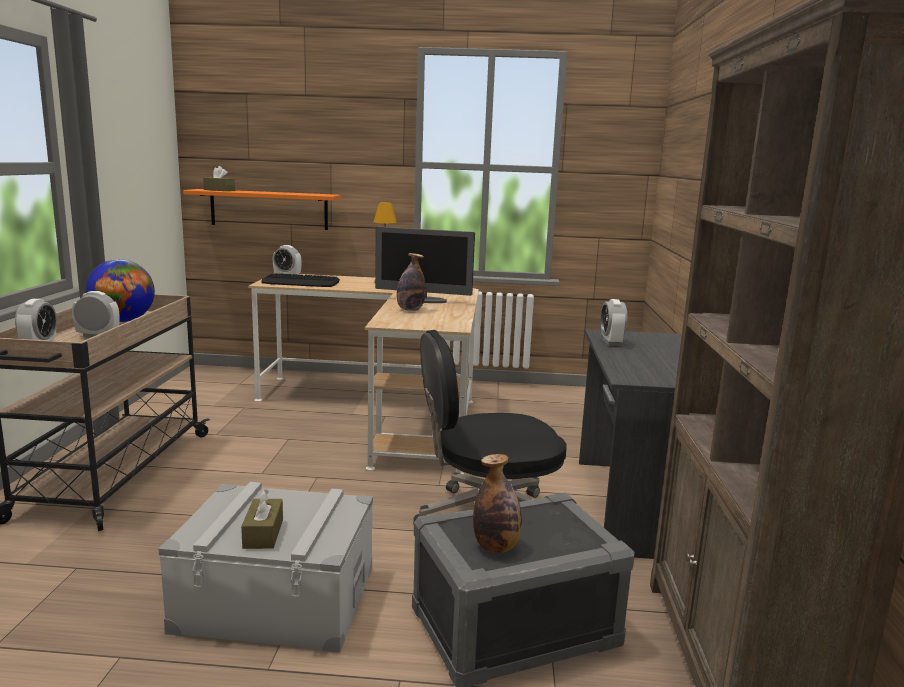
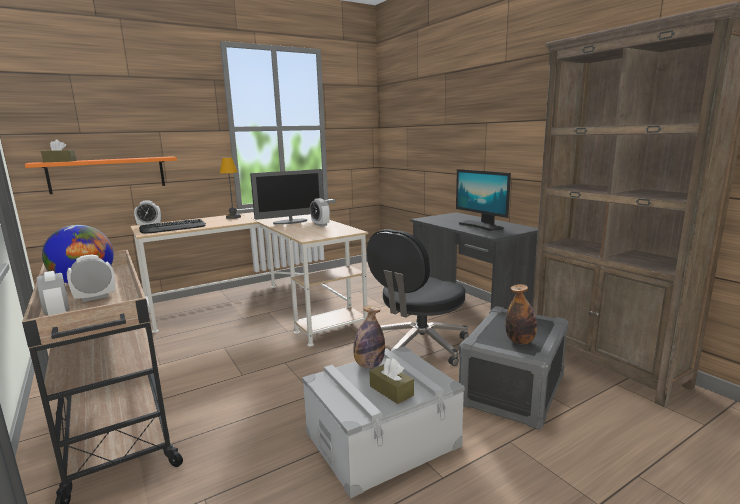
camera: 35 degrees left, 0 degrees up
bottle [397,253,426,311] -> bottle moved to [353,306,385,369]
alarm clock [600,299,628,346] -> alarm clock moved to [310,198,330,227]
none -> monitor [456,169,511,231]

